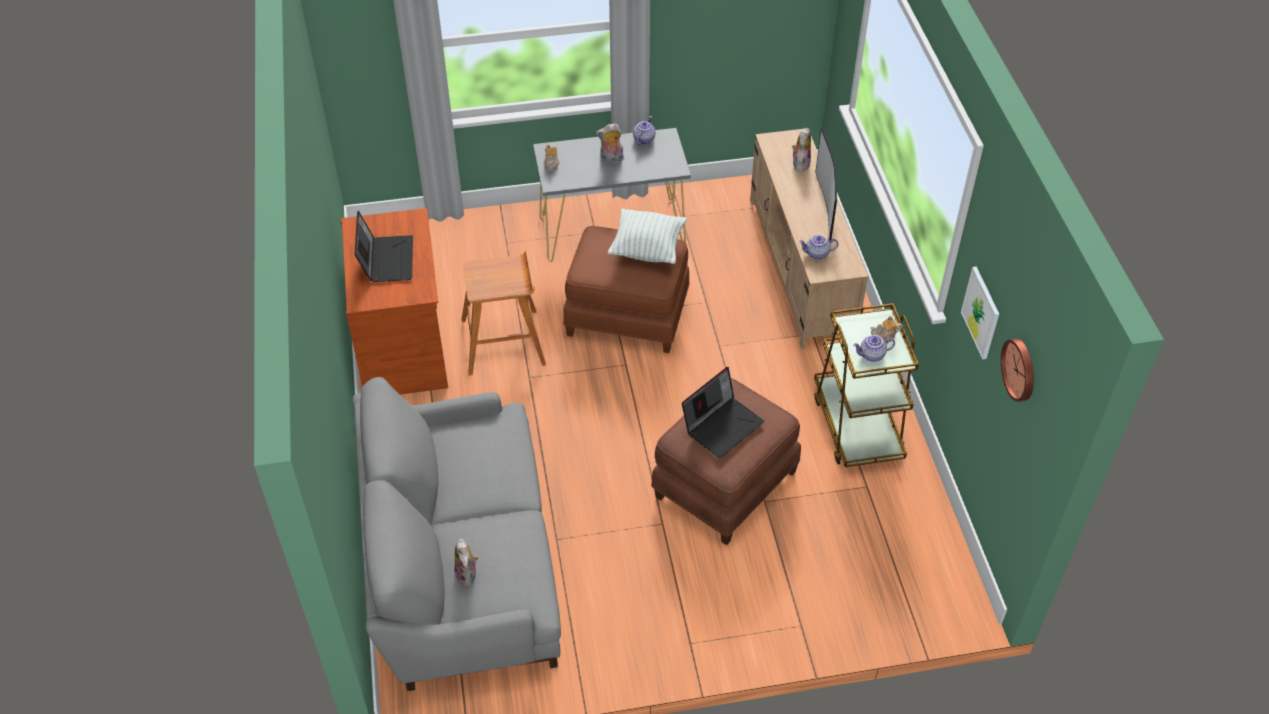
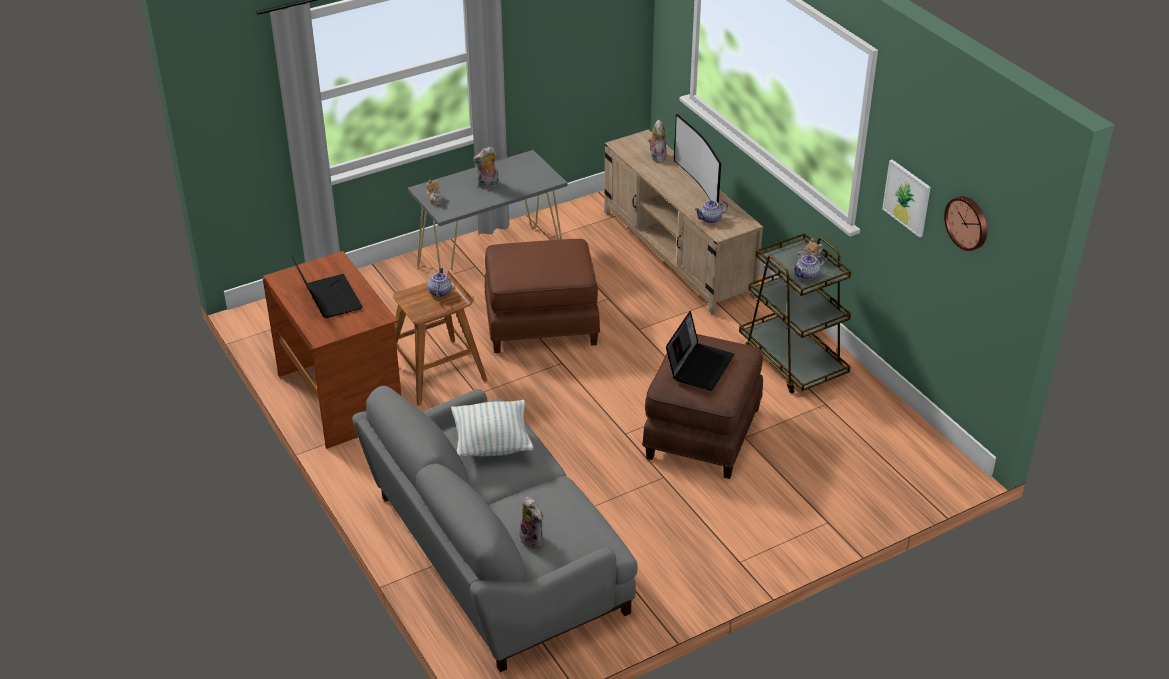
camera: 20 degrees left, 10 degrees down
pillow [608,208,687,264] -> pillow moved to [451,400,534,457]
teapot [633,116,655,145] -> teapot moved to [428,267,451,298]

